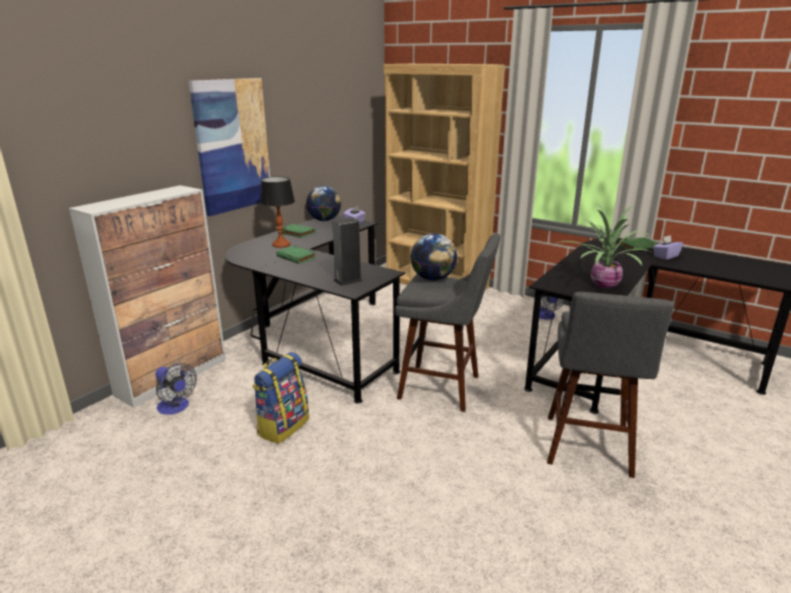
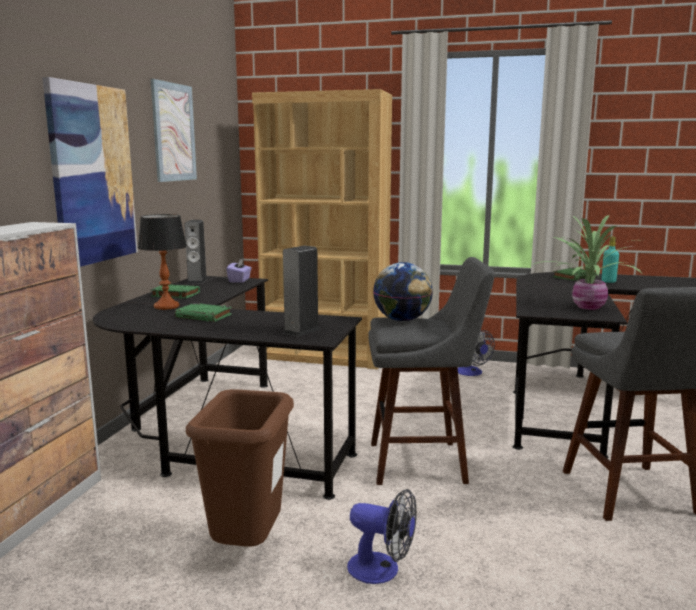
camera: 20 degrees left, 10 degrees down
fan [155,363,197,415] -> fan moved to [347,489,417,584]
backpack [253,352,309,444] -> brown trash can [186,389,294,547]
globe [306,186,341,221] -> speaker [185,220,208,284]
purple tissue box [653,235,683,260] -> turquoise bottle [602,237,619,283]
none -> picture [151,79,197,182]

